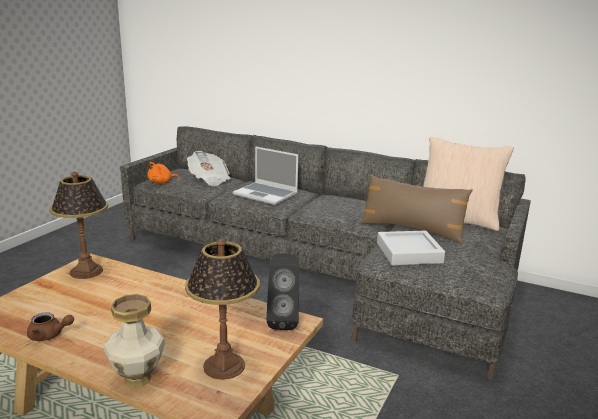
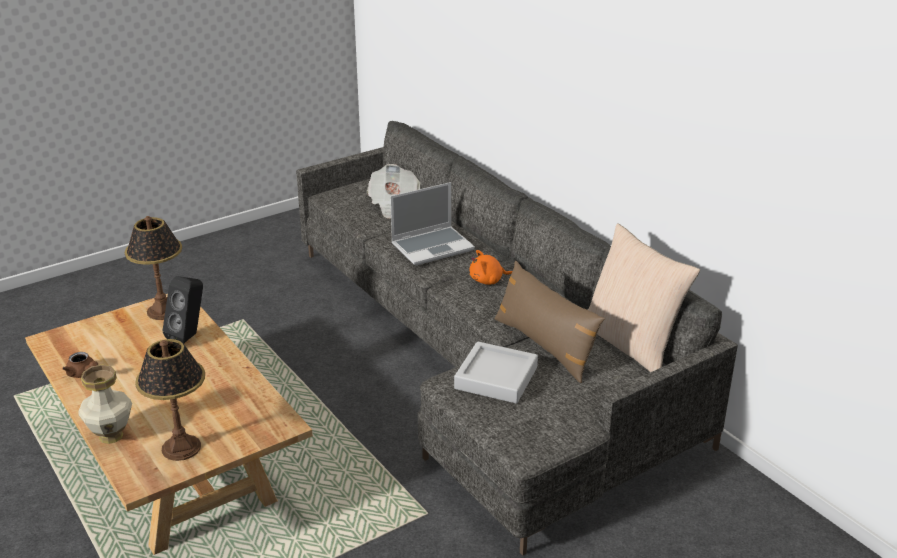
camera: 30 degrees right, 10 degrees up
orange plush toy [147,162,179,183] -> orange plush toy moved to [470,250,513,285]
laptop [233,146,298,205] -> laptop turned 90 degrees counterclockwise [390,182,475,265]
black speaker [266,253,299,330] -> black speaker moved to [163,276,203,343]

